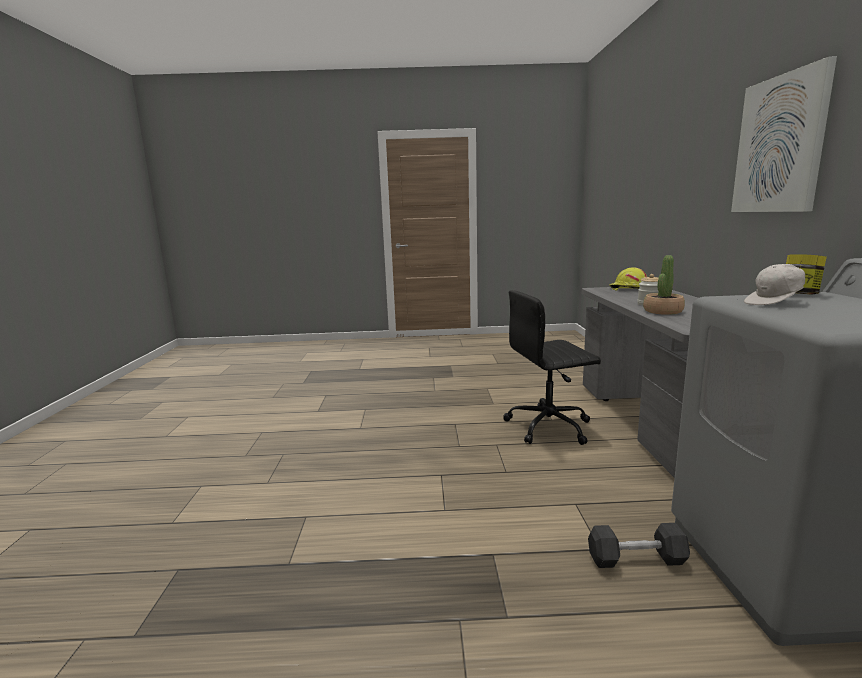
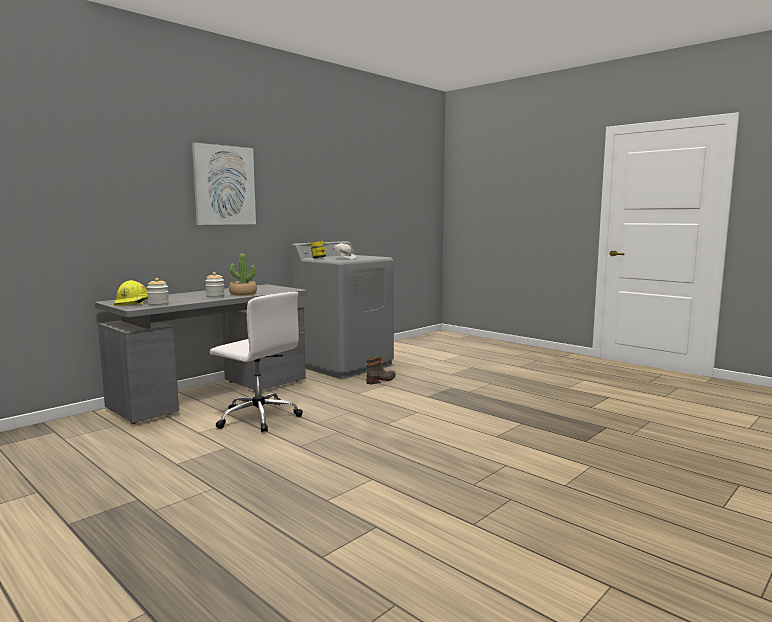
camera: 135 degrees left, 5 degrees down
black office chair [503,290,601,445] -> white office chair [210,292,303,433]
black dumbbell [588,523,690,568] -> boot [366,357,396,384]
none -> jar [147,278,169,306]

